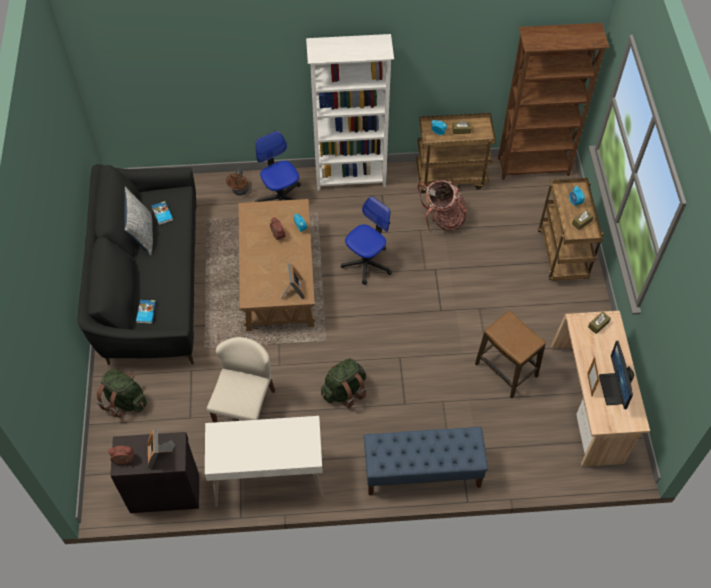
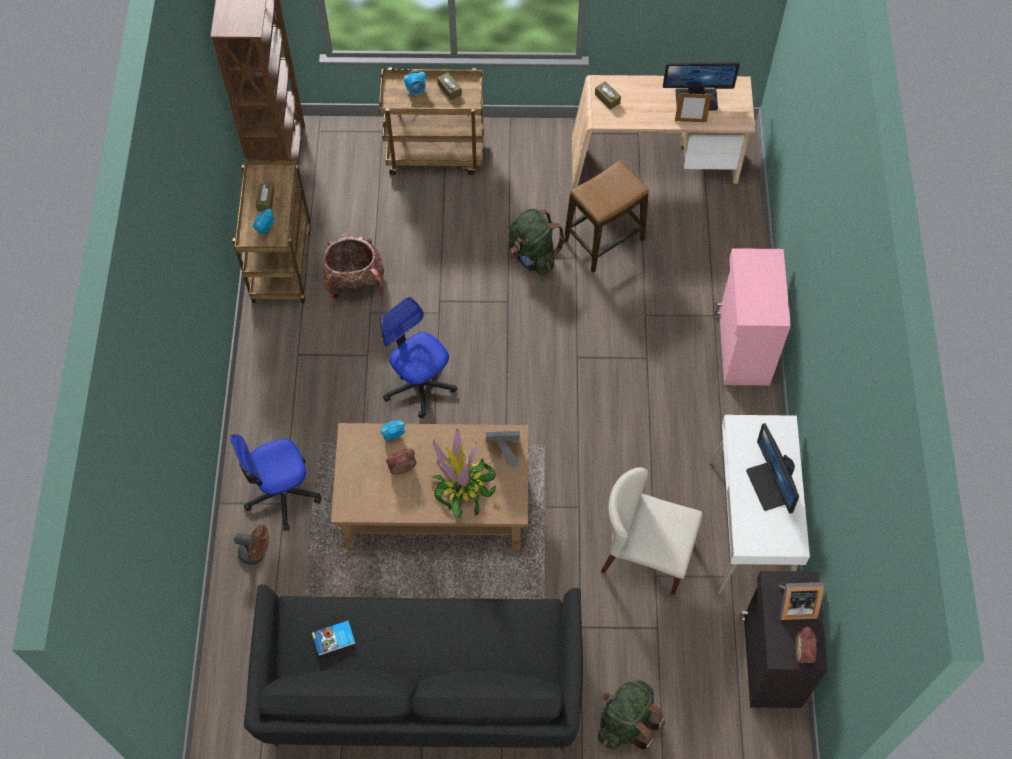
camera: 85 degrees left, 5 degrees up
pillow [124,187,153,256] -> none
book [136,300,156,324] -> none
white bookcase [306,34,394,191] -> none
green backpack [321,358,366,408] -> green backpack moved to [509,209,566,276]
blue bench [364,427,488,495] -> pink cabinet [715,248,791,386]
none -> potted plant [431,429,496,519]
none -> monitor [746,423,799,514]

